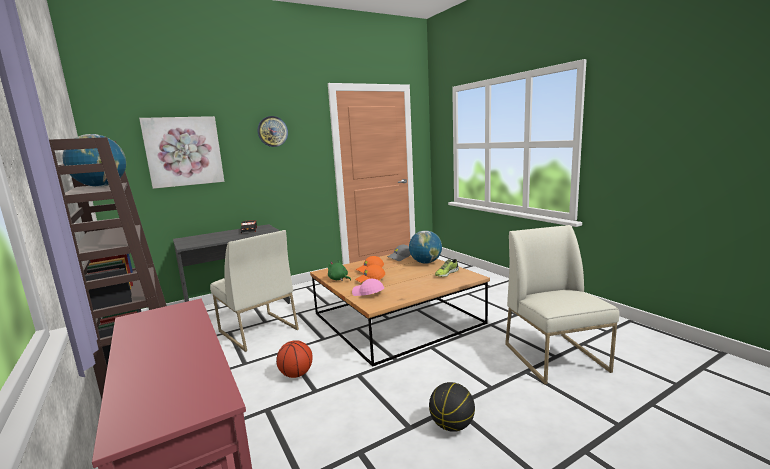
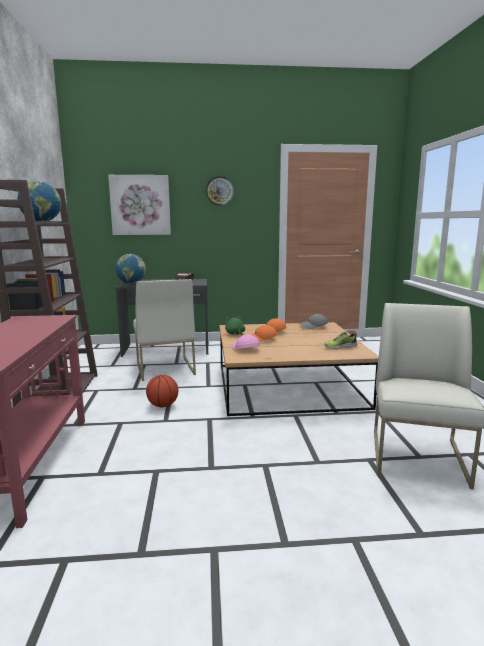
camera: 25 degrees right, 0 degrees up
globe [409,230,442,264] -> globe moved to [115,254,146,284]
basketball [429,382,475,432] -> none

